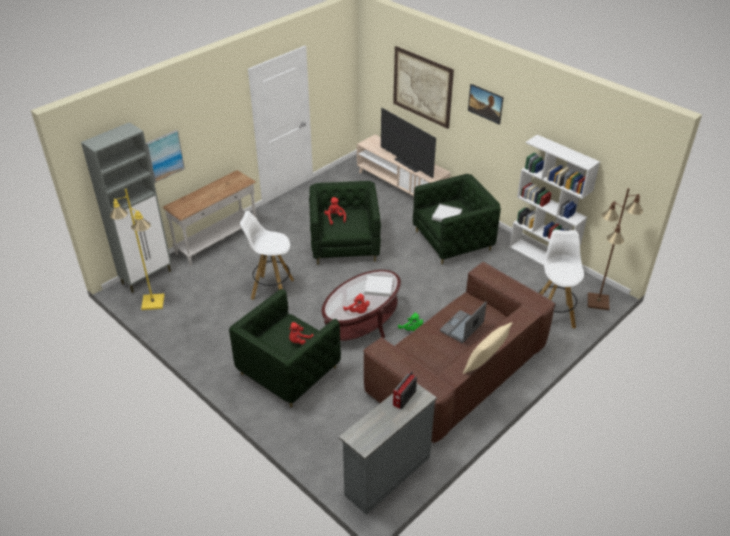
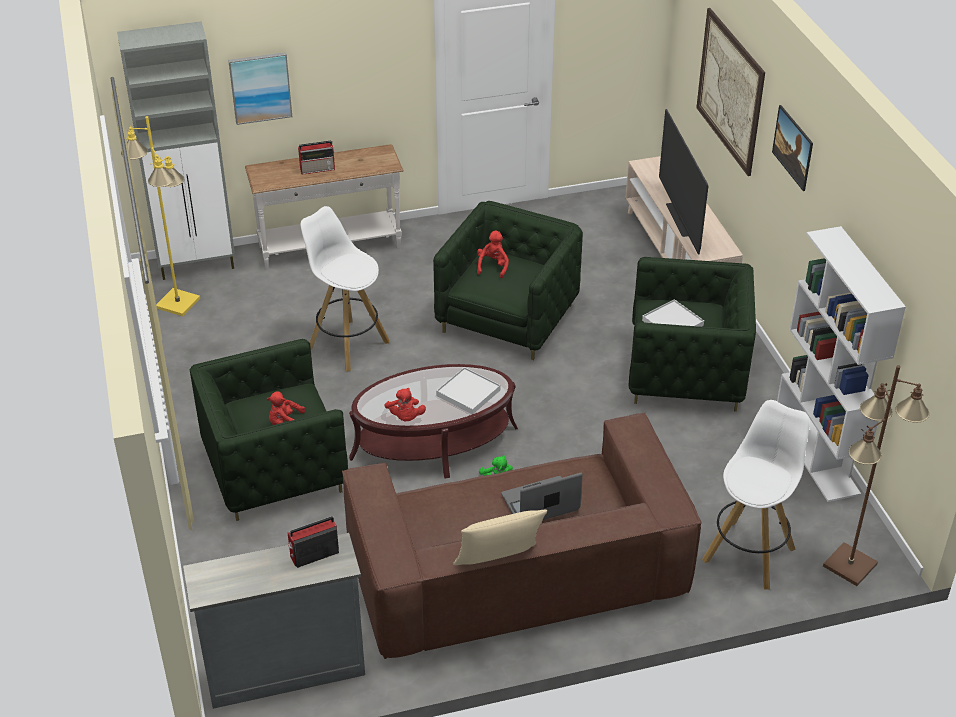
camera: 30 degrees right, 0 degrees up
none -> radio [298,141,335,175]

